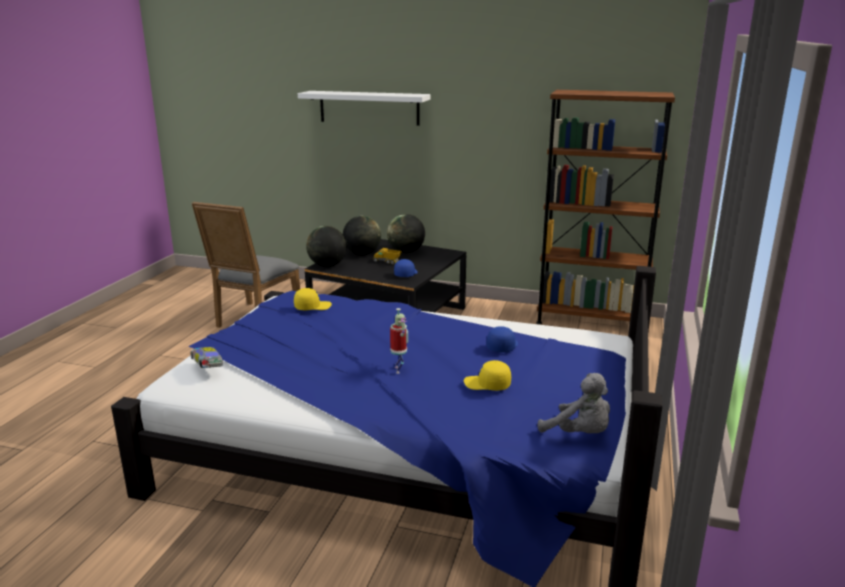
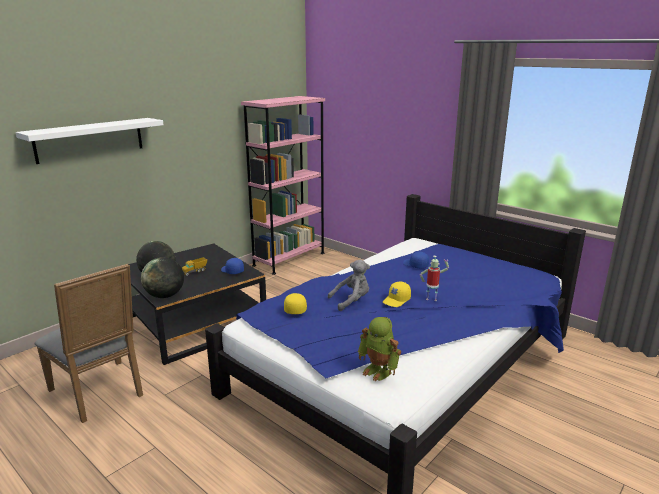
camera: 65 degrees left, 0 degrees up
toy car [190,347,223,368] -> toy robot [358,317,401,381]
globe [387,214,425,253] -> none
yellow cap [464,360,511,391] -> yellow cap moved to [383,282,411,307]
brown bookcase [536,90,675,324] -> pink bookcase [241,96,325,275]
grey plush toy [538,373,610,433] -> grey plush toy moved to [328,259,370,311]

